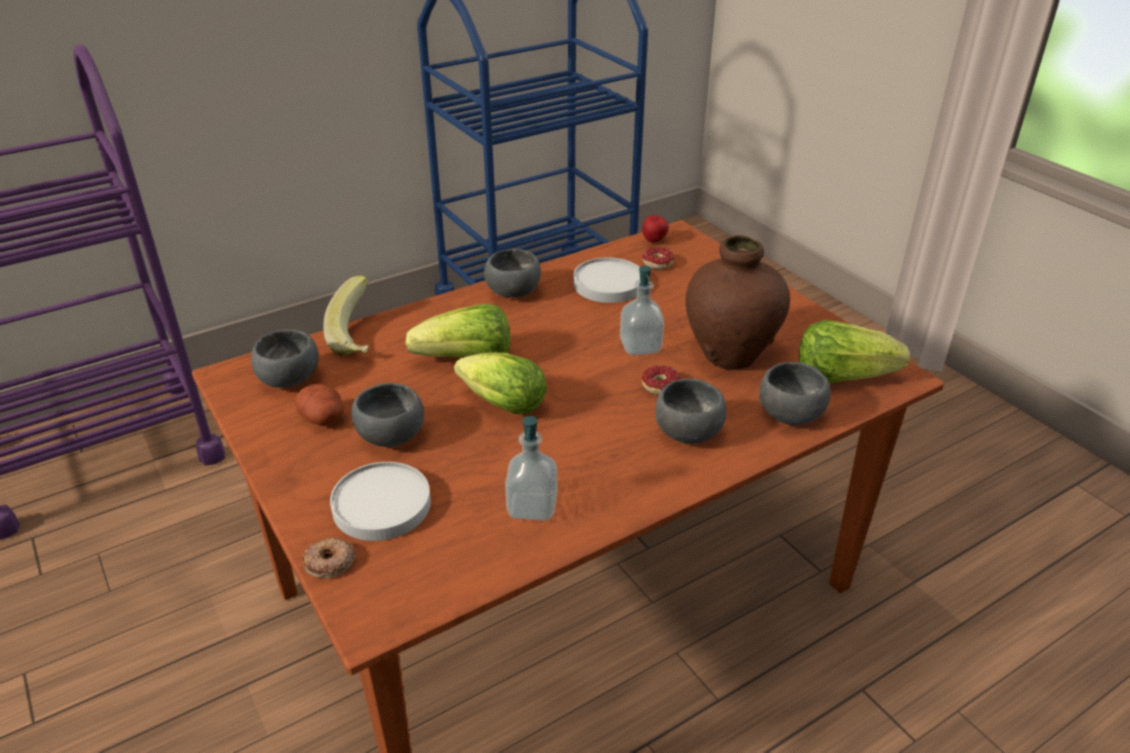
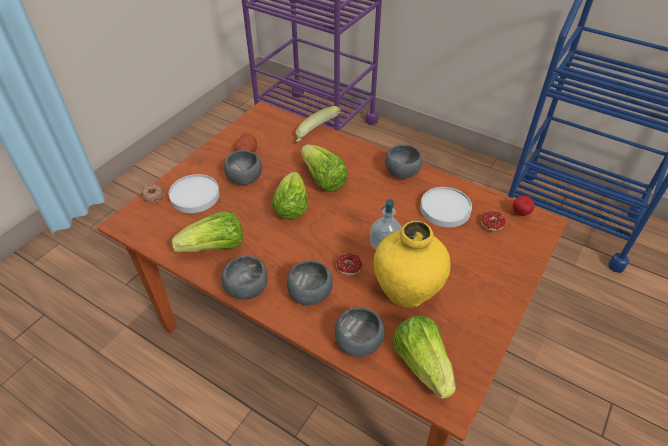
camera: 65 degrees right, 10 degrees up
grey bowl [251,329,319,388] -> grey bowl moved to [221,256,268,300]
soap dispenser [505,416,557,521] -> lettuce [172,211,243,252]
brown vase [685,235,790,370] -> yellow vase [374,221,451,308]

